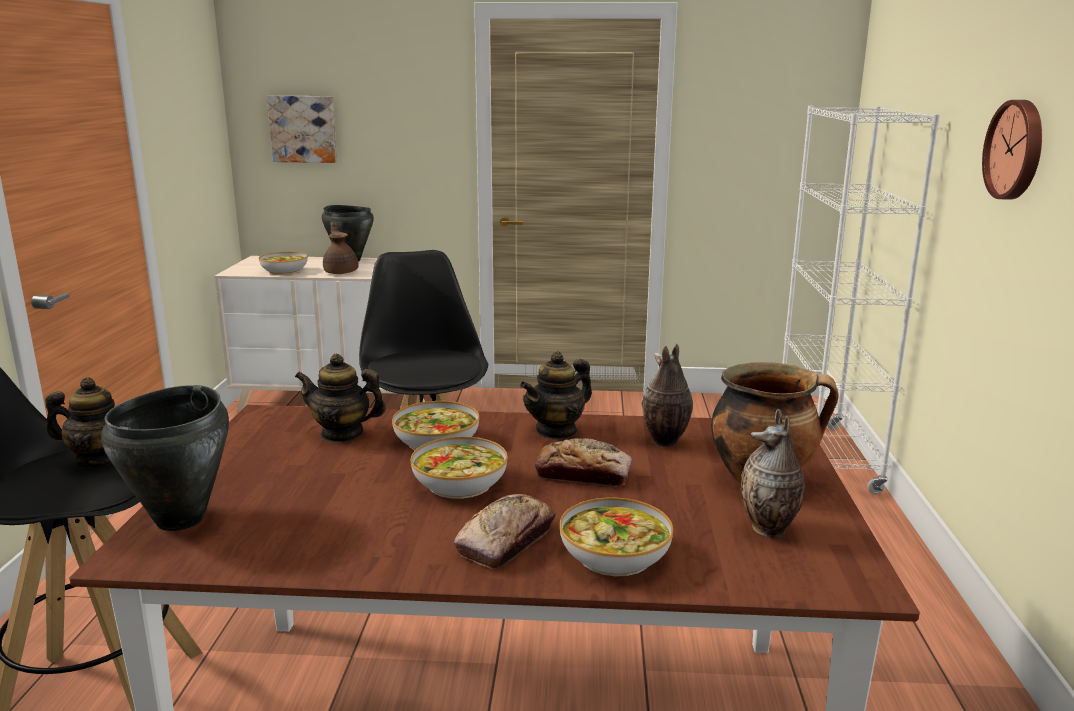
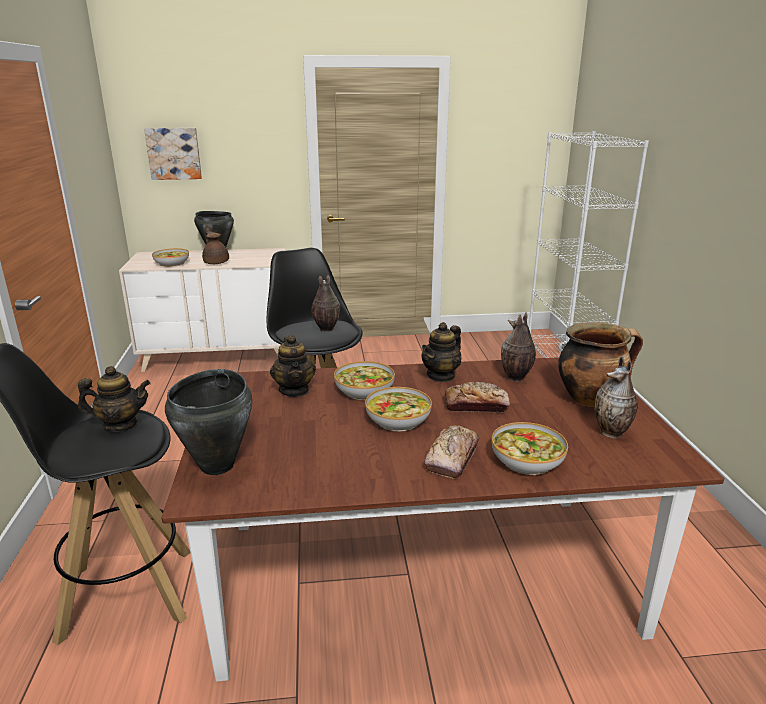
camera: 10 degrees left, 5 degrees up
teapot [295,354,386,443] -> teapot turned 105 degrees counterclockwise [270,335,316,397]
wall clock [982,100,1042,199] -> none
none -> vase [312,275,340,332]

